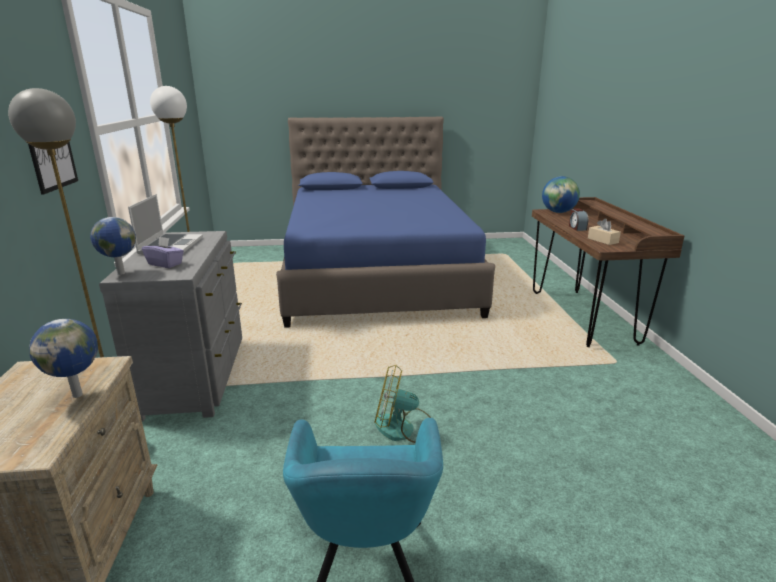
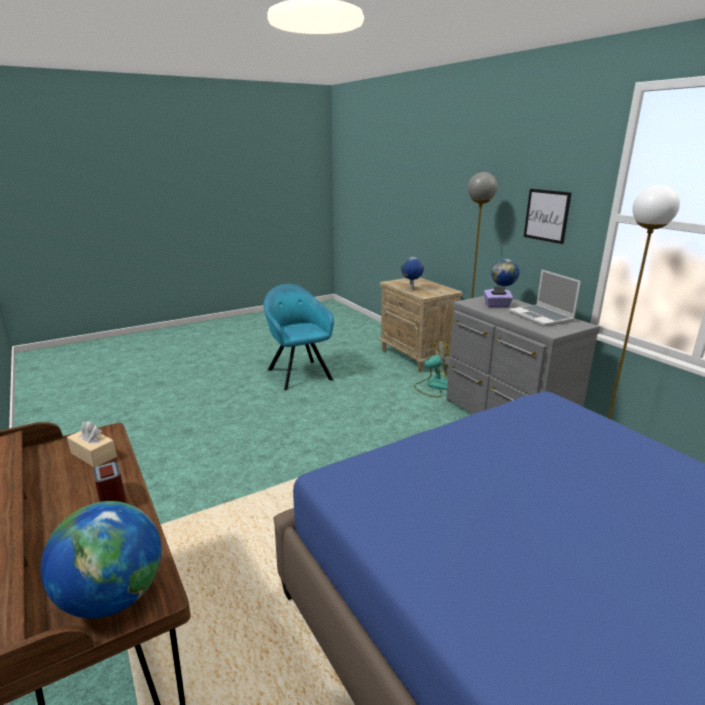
camera: 155 degrees right, 0 degrees up
fan [374,365,431,443] -> fan moved to [414,340,450,397]

